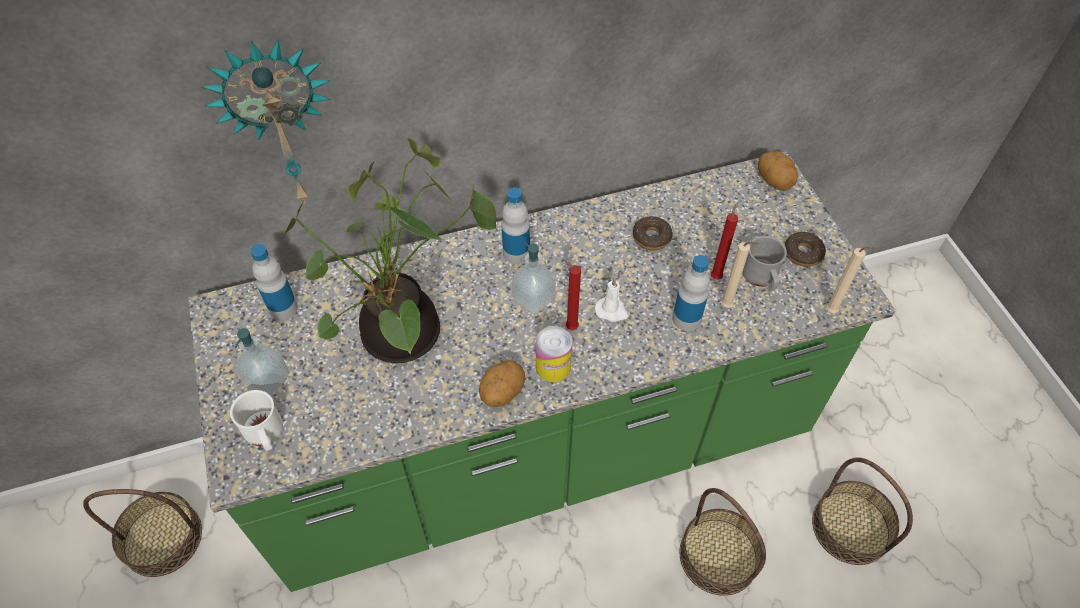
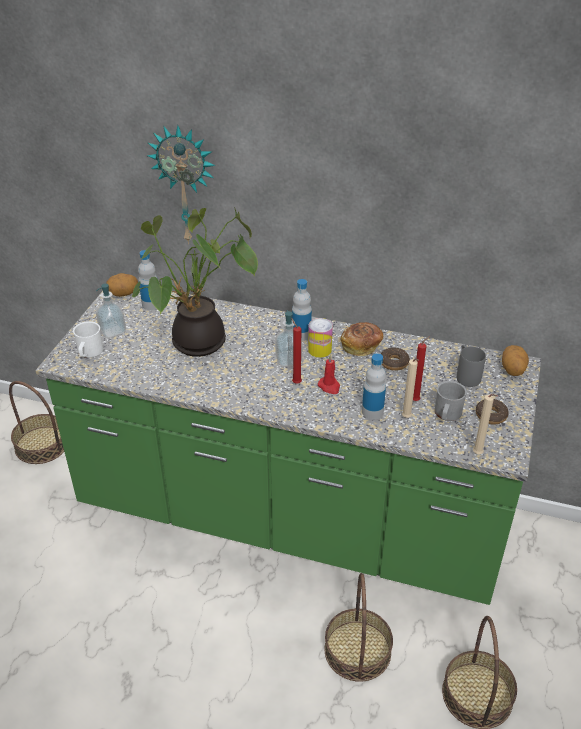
camera: 35 degrees right, 15 degrees down
potato [479,360,525,407] -> potato moved to [106,273,138,297]
can [536,326,573,382] -> can moved to [308,318,333,358]
white candle [595,277,629,322] -> red candle [318,355,340,394]
none -> bread [341,322,383,356]
none -> grey mug [457,345,486,387]

